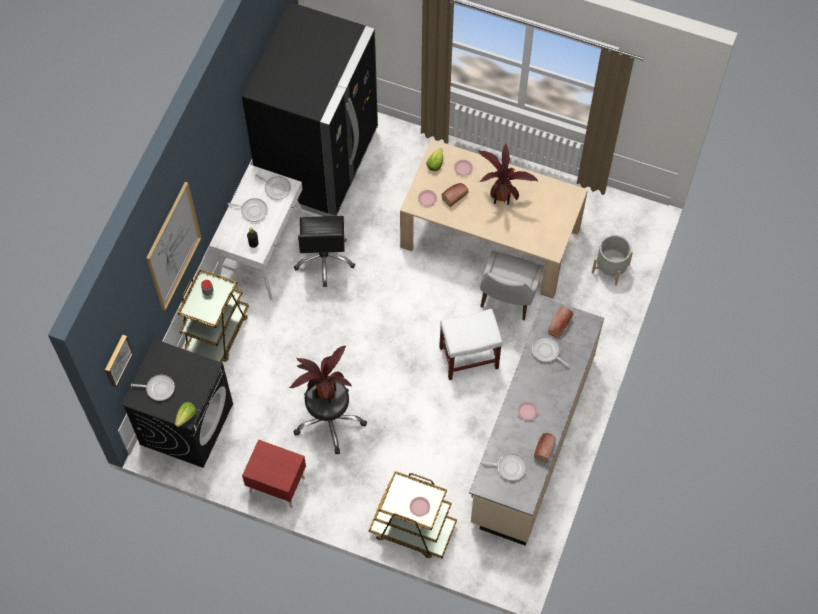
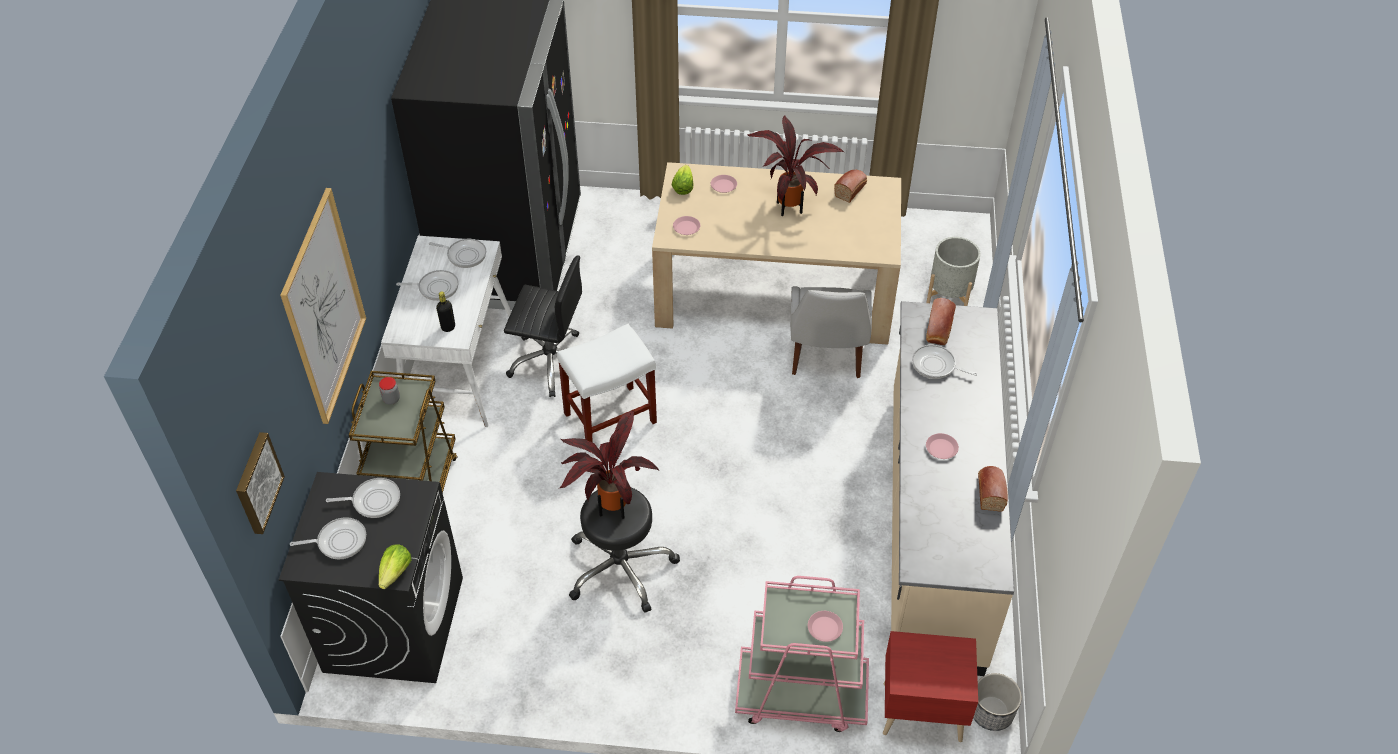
camera: 15 degrees left, 15 degrees down
red nightstand [242,439,306,508] -> red nightstand moved to [883,631,978,742]
black office chair [294,216,355,287] -> black office chair turned 60 degrees counterclockwise [504,256,582,397]
brown cart [369,471,457,558] -> pink cart [735,576,869,732]
white stool [439,309,503,380] -> white stool moved to [557,324,657,452]
bread [442,183,469,207] -> bread moved to [834,170,867,203]
frying pan [482,453,526,481] -> frying pan moved to [326,478,400,518]
none -> planter [973,673,1022,731]

